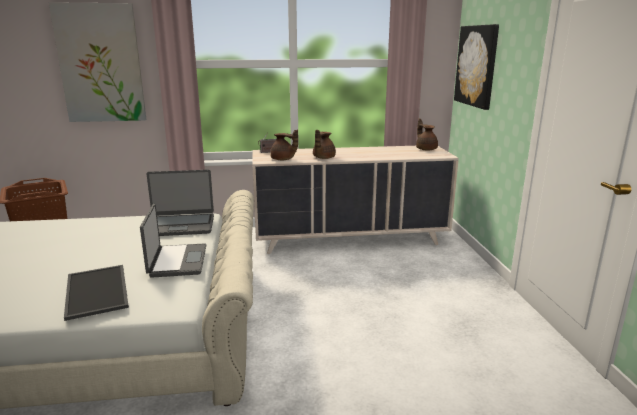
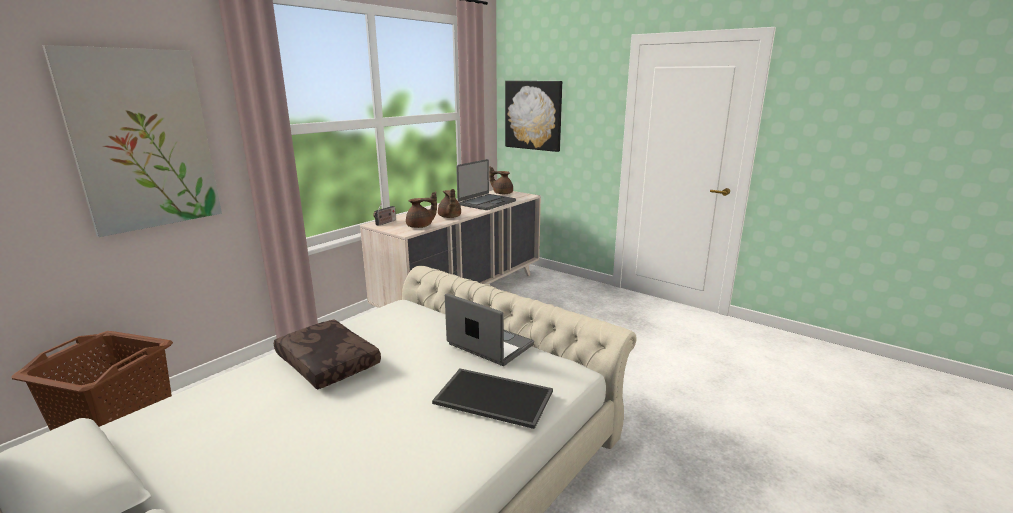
camera: 45 degrees left, 0 degrees up
laptop [147,170,214,236] -> laptop moved to [456,159,516,210]
none -> brown pillow [274,319,381,389]

